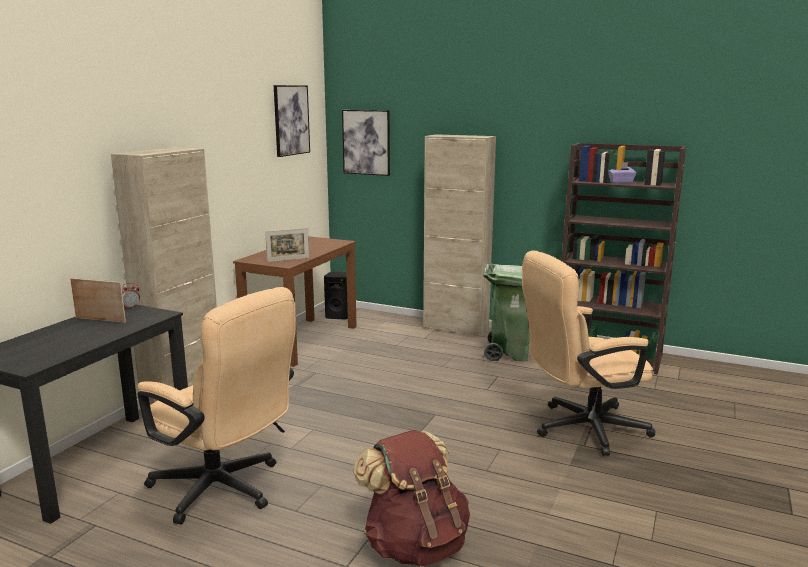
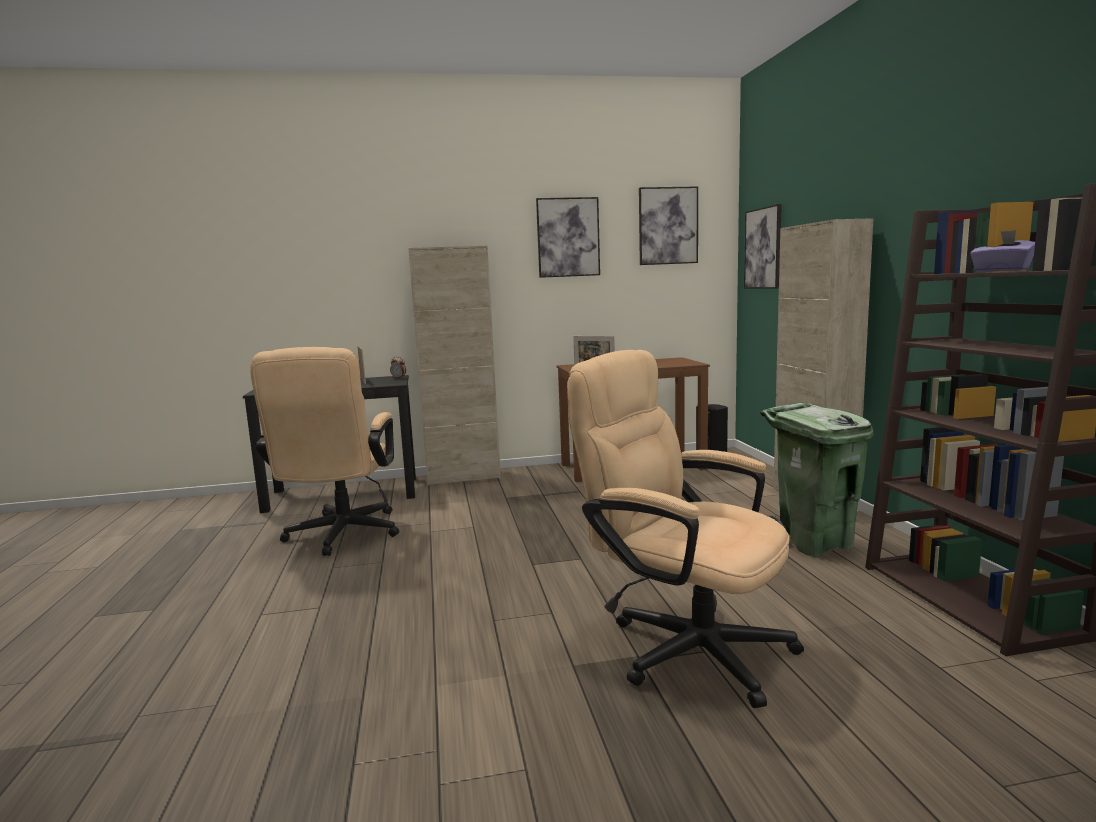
camera: 55 degrees right, 5 degrees down
brown backpack [353,430,470,567] -> none
none -> picture [536,197,600,278]

